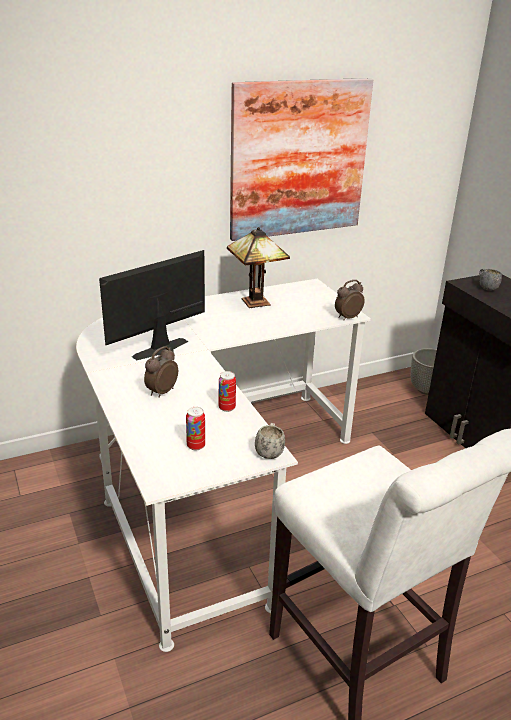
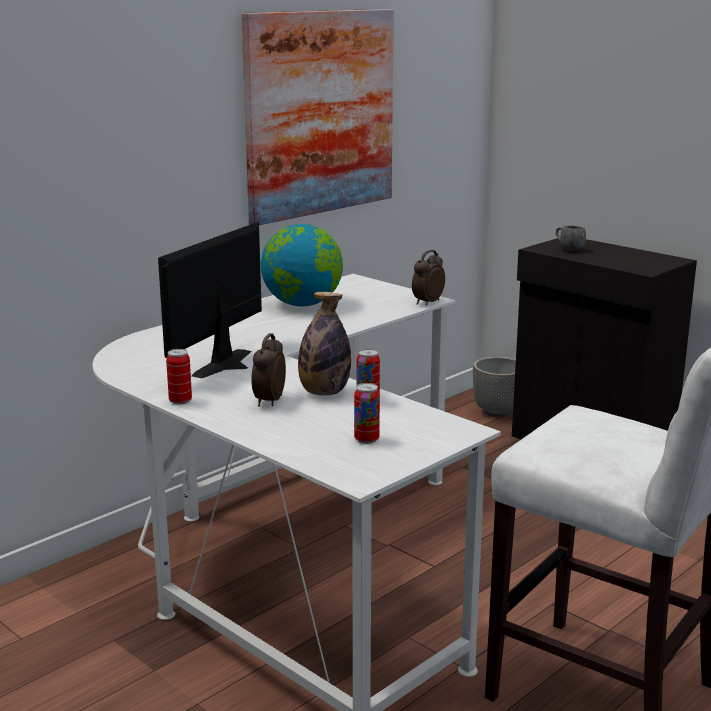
camera: 20 degrees left, 10 degrees down
table lamp [227,227,290,308] -> globe [261,224,343,307]
white mug [255,423,285,459] -> none
none -> can [166,349,192,405]
none -> bottle [298,292,351,396]

